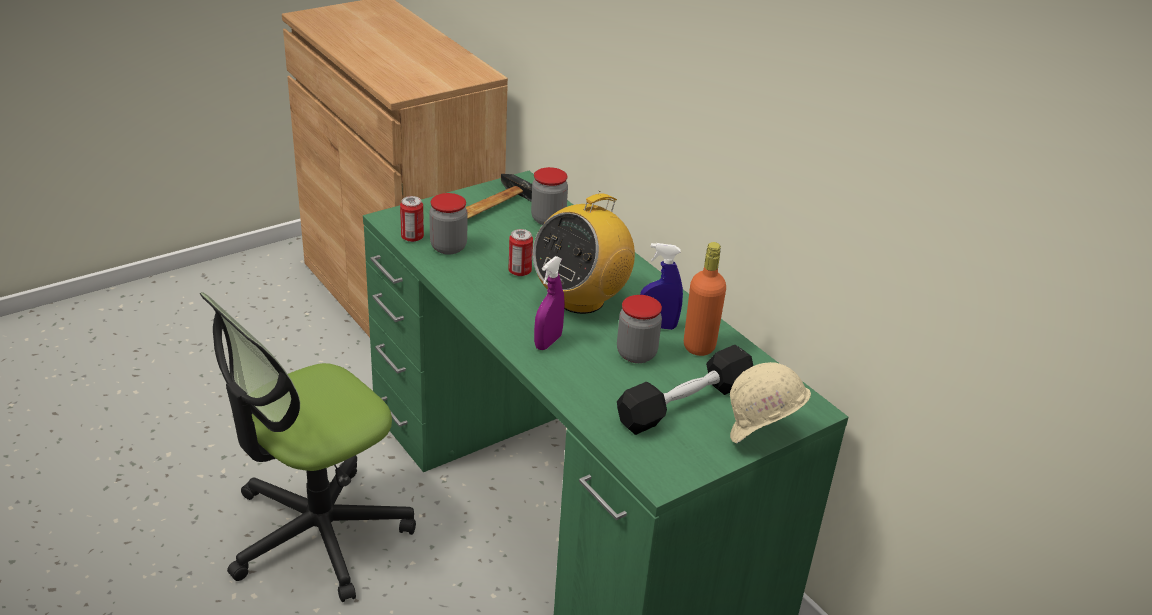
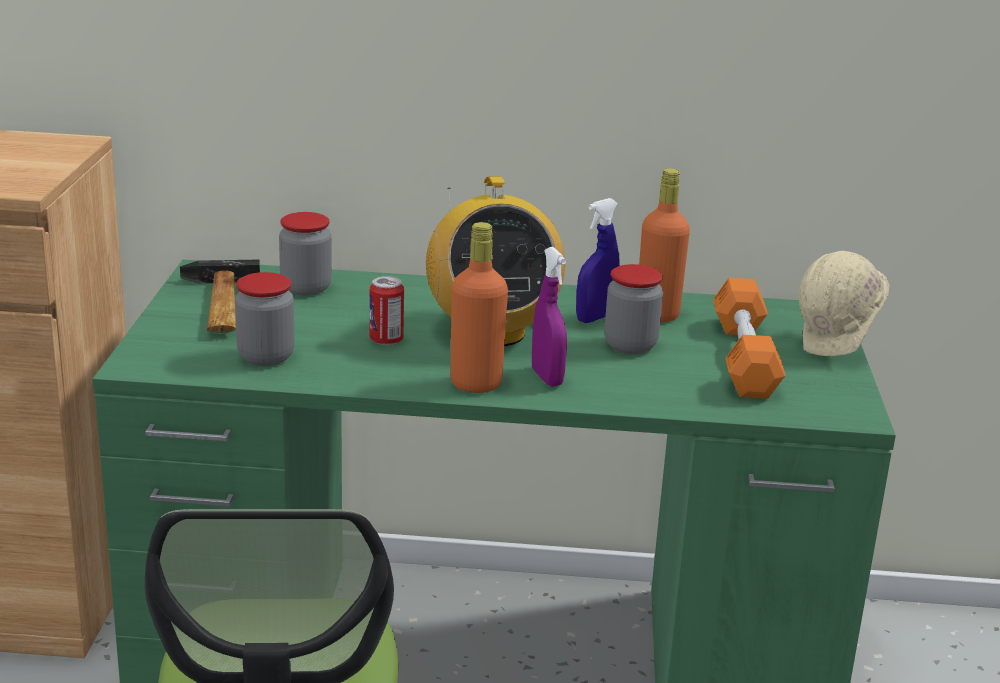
camera: 50 degrees left, 10 degrees down
can [400,196,424,242] -> none
black dumbbell [617,345,753,435] -> orange dumbbell [713,278,786,399]
none -> orange bottle [451,222,508,393]

